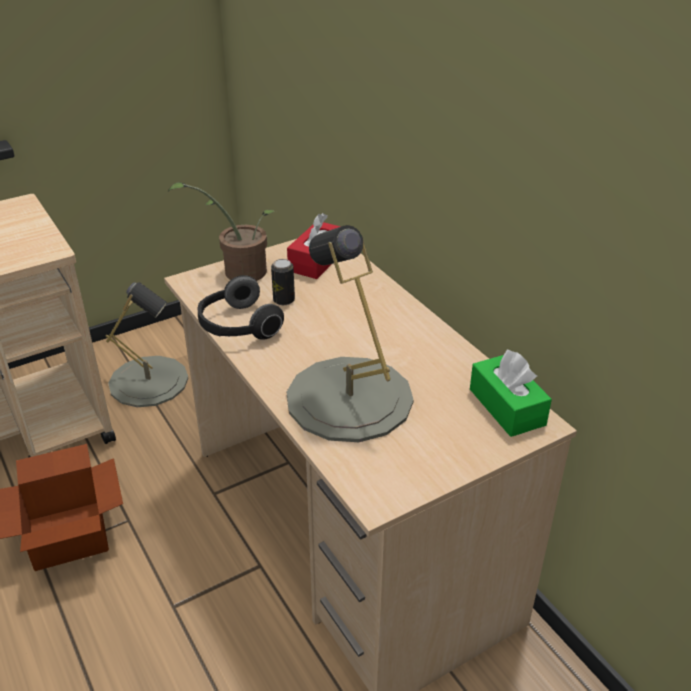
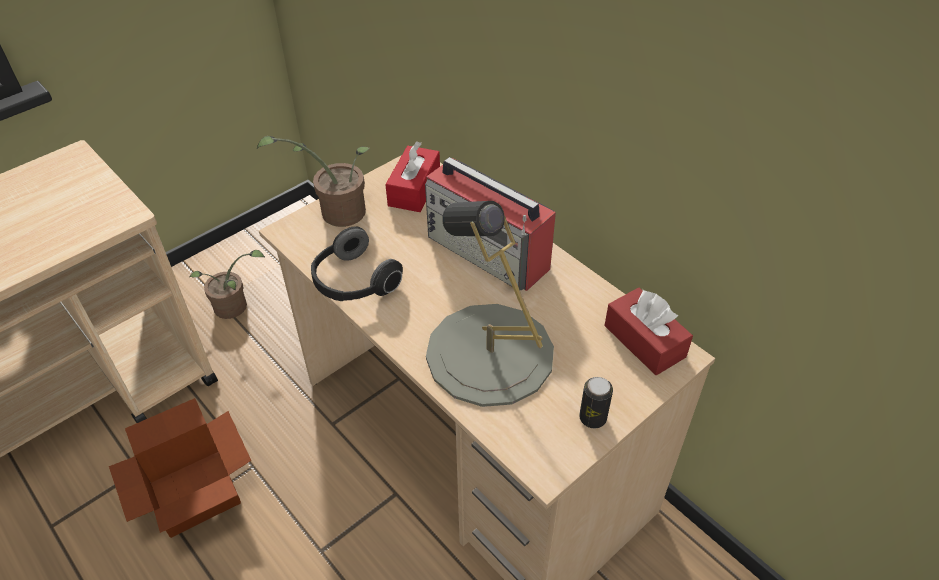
camera: 10 degrees left, 10 degrees up
grey table lamp [106,282,188,407] -> potted plant [190,250,265,319]
can [271,259,295,305] -> can moved to [579,377,613,428]
green tissue box [470,350,552,437] -> red tissue box [605,288,693,375]
none -> radio [425,157,556,291]

